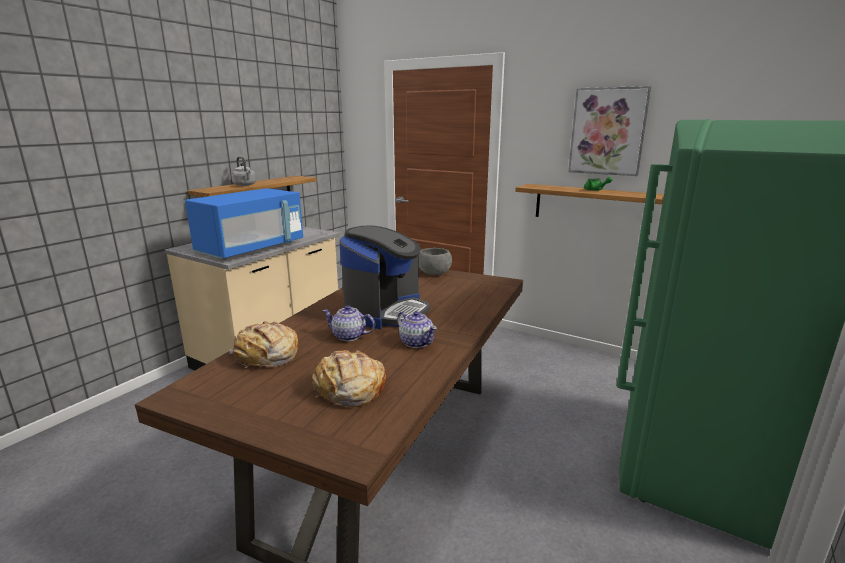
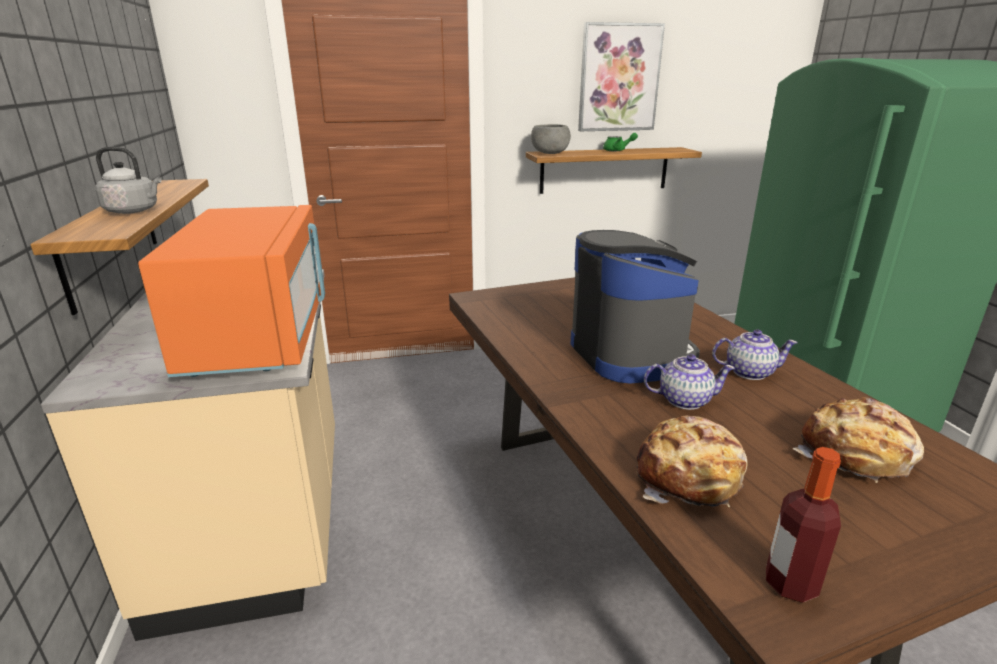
camera: 45 degrees left, 5 degrees up
blue microwave [185,188,303,260] -> orange microwave [138,205,325,377]
teapot [323,305,375,341] -> teapot turned 150 degrees counterclockwise [644,354,735,410]
grey bowl [419,248,452,275] -> grey bowl moved to [531,124,571,154]
none -> bottle [766,447,841,603]

